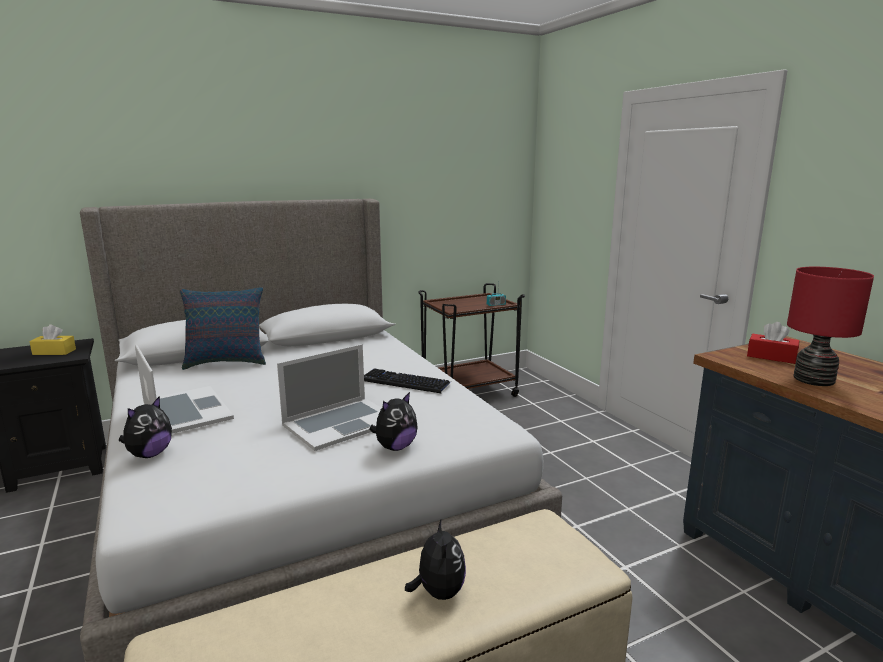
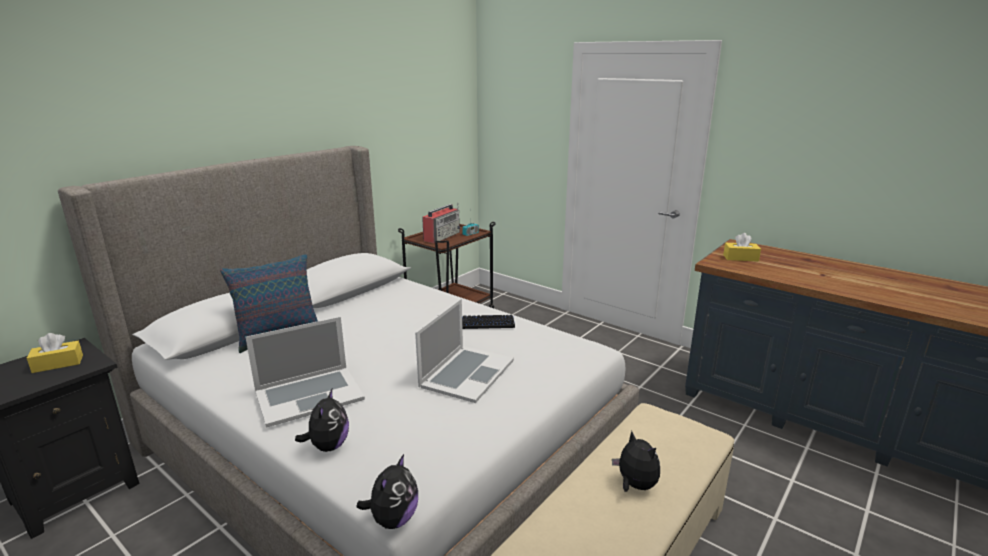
camera: 25 degrees left, 5 degrees up
laptop [135,345,234,433] -> laptop turned 120 degrees clockwise [246,317,365,428]
plush toy [369,392,418,451] -> plush toy moved to [356,454,418,529]
red tissue box [747,322,800,364] -> yellow tissue box [723,233,761,262]
red table lamp [787,267,874,386] -> none
none -> radio [422,203,460,243]

